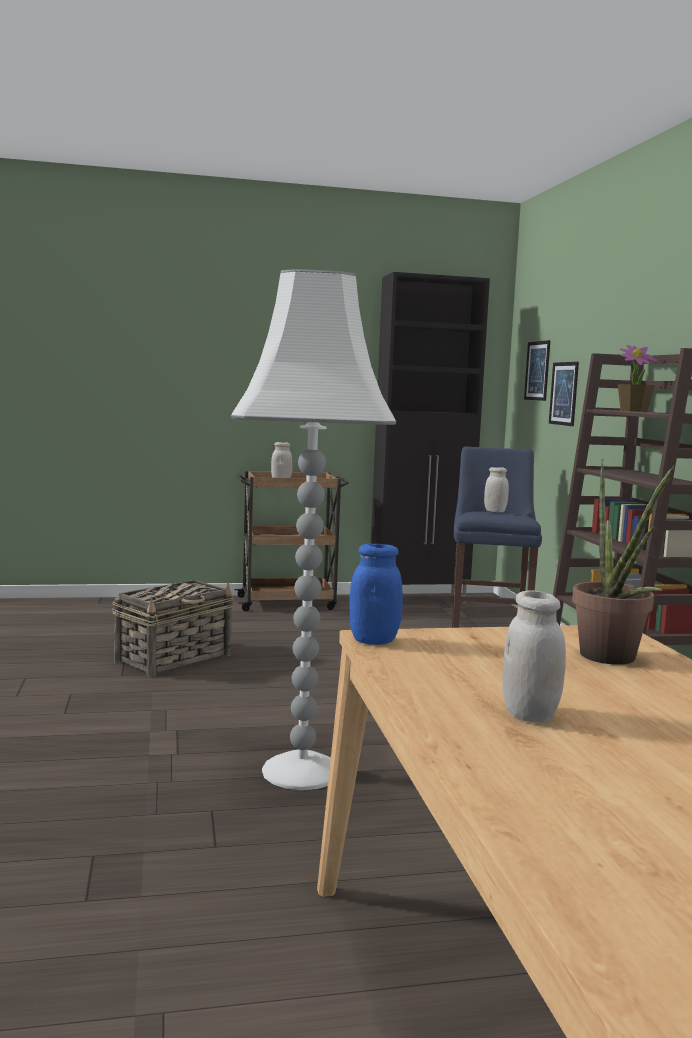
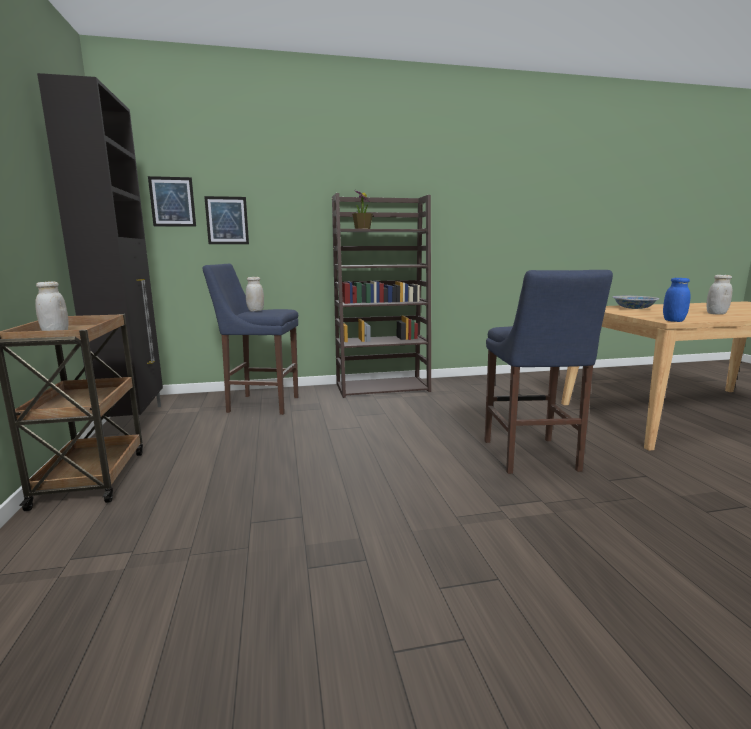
camera: 90 degrees left, 5 degrees up
basket [112,580,234,677] -> none
white floor lamp [231,269,396,790] -> blue stool [485,270,613,474]
potted plant [572,459,675,665] -> bowl [612,296,659,309]

